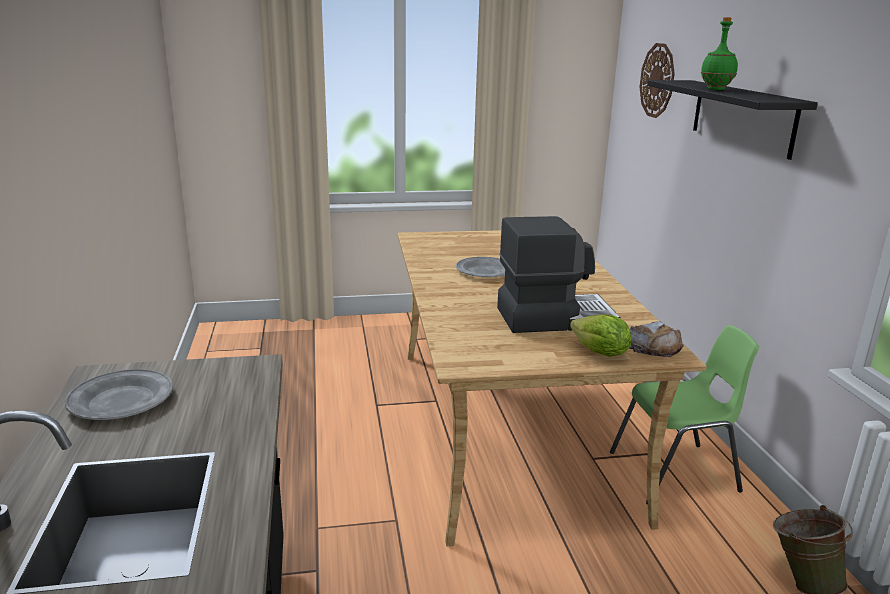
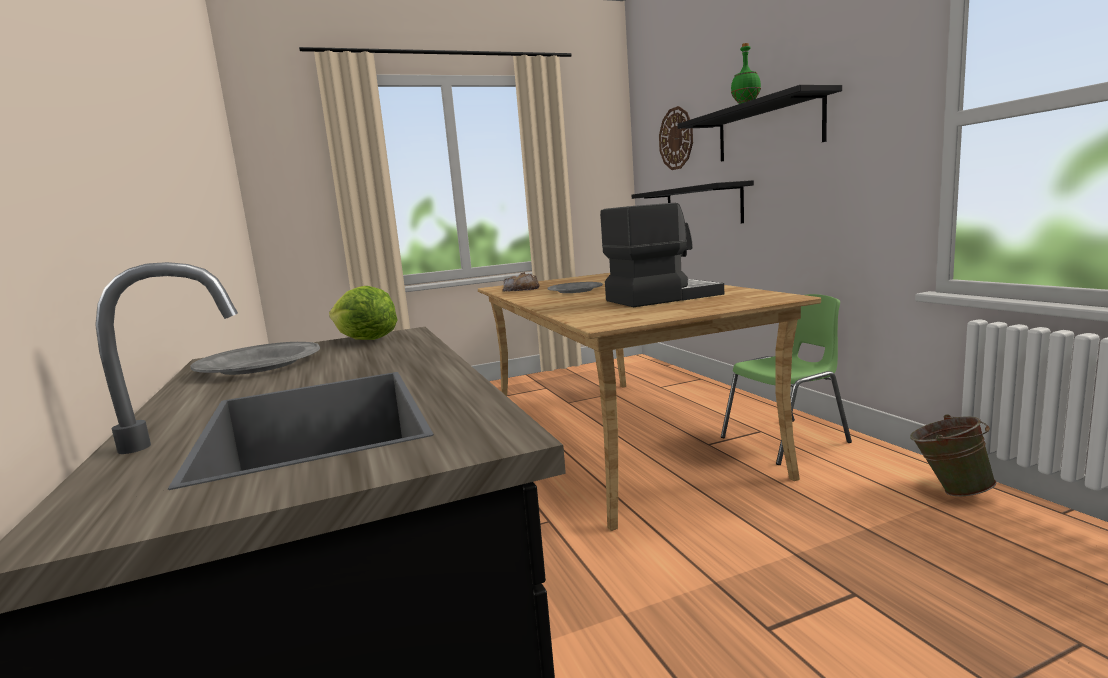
camera: 10 degrees left, 10 degrees down
lettuce [570,314,631,357] -> lettuce moved to [329,286,398,340]
bread [629,321,683,358] -> bread moved to [502,272,540,291]
none -> black shelf [632,180,754,223]

